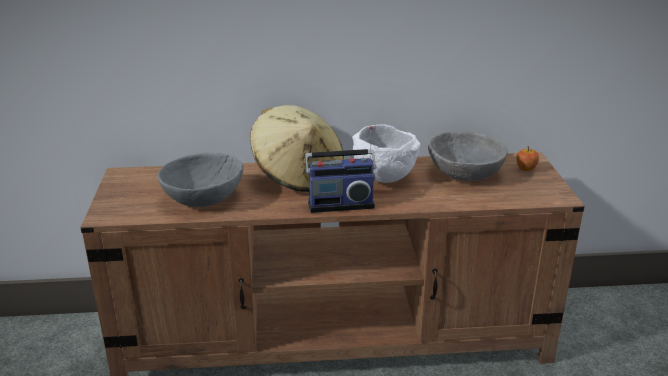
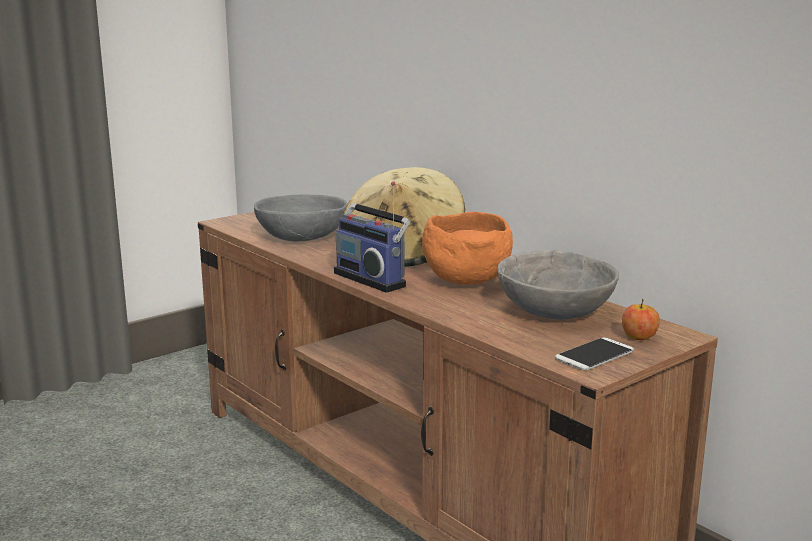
camera: 55 degrees right, 10 degrees down
white bowl [352,125,420,183] -> orange bowl [422,212,513,285]
none -> phone [555,337,634,370]

